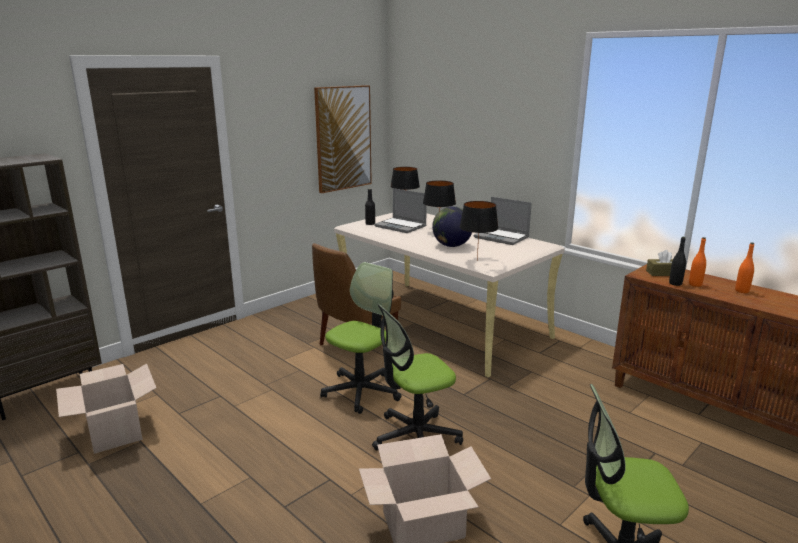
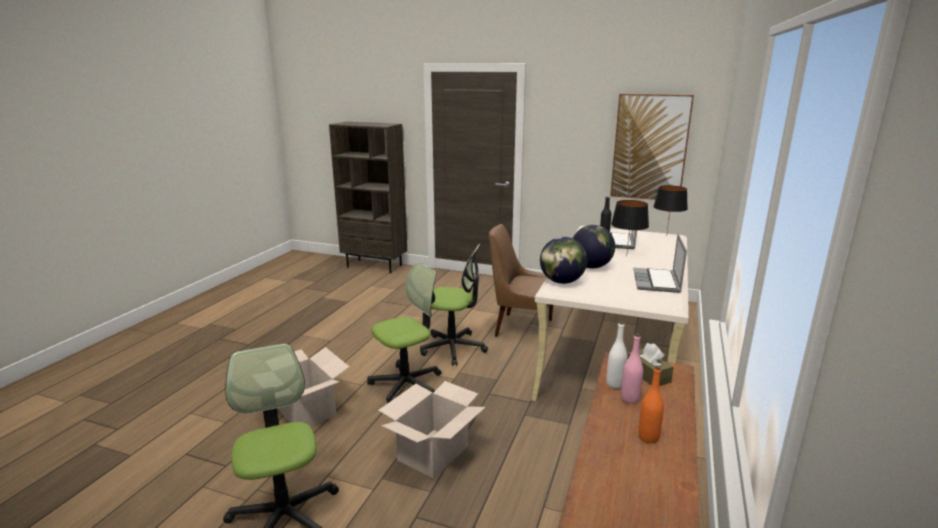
camera: 65 degrees right, 0 degrees up
cardboard box [56,364,156,454] -> cardboard box moved to [378,381,486,479]
office chair [372,304,463,450] -> office chair turned 105 degrees clockwise [367,262,441,404]
black table lamp [460,201,498,261] -> globe [540,237,587,284]
black bottle [669,237,686,286] -> white bottle [606,321,627,389]
orange bottle [689,237,706,287] -> pink bottle [621,333,643,404]

